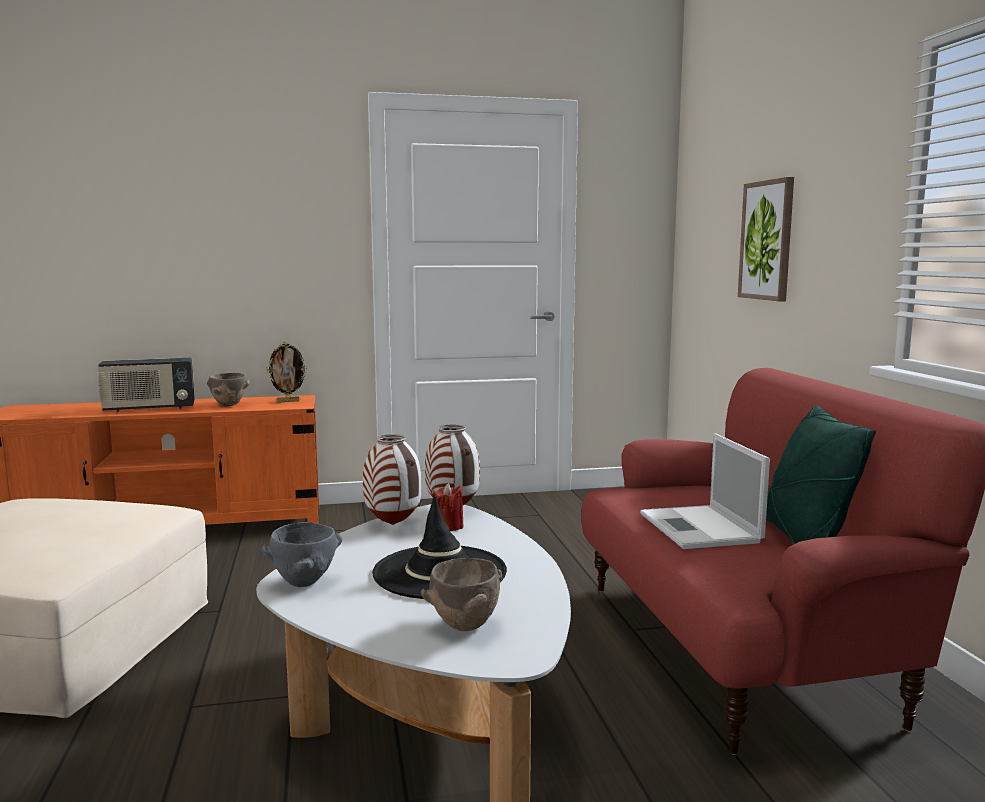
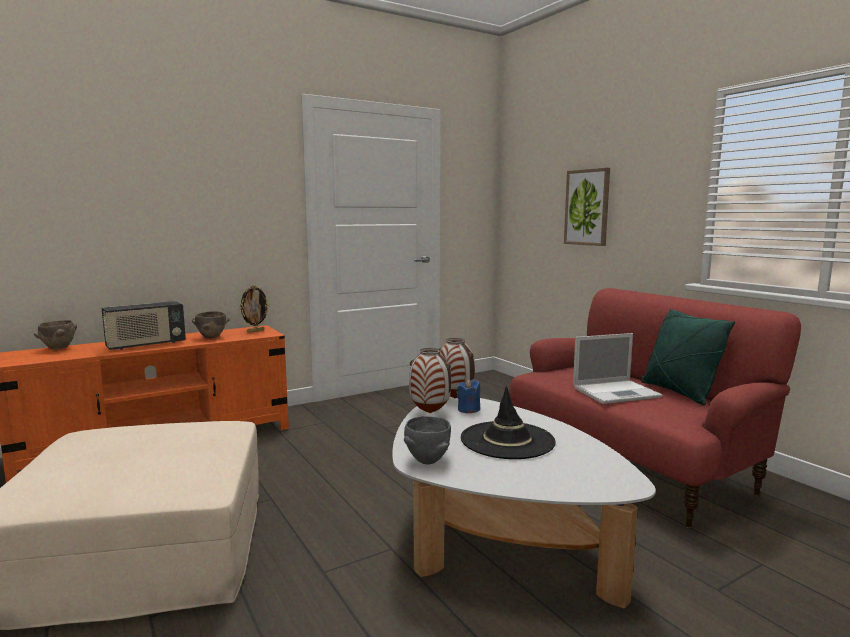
camera: 20 degrees left, 0 degrees up
brown bowl [421,558,502,631] -> brown bowl moved to [34,320,77,350]
red candle [433,483,464,531] -> blue candle [456,379,480,413]
laptop [640,433,770,549] -> laptop turned 75 degrees counterclockwise [573,333,663,404]

